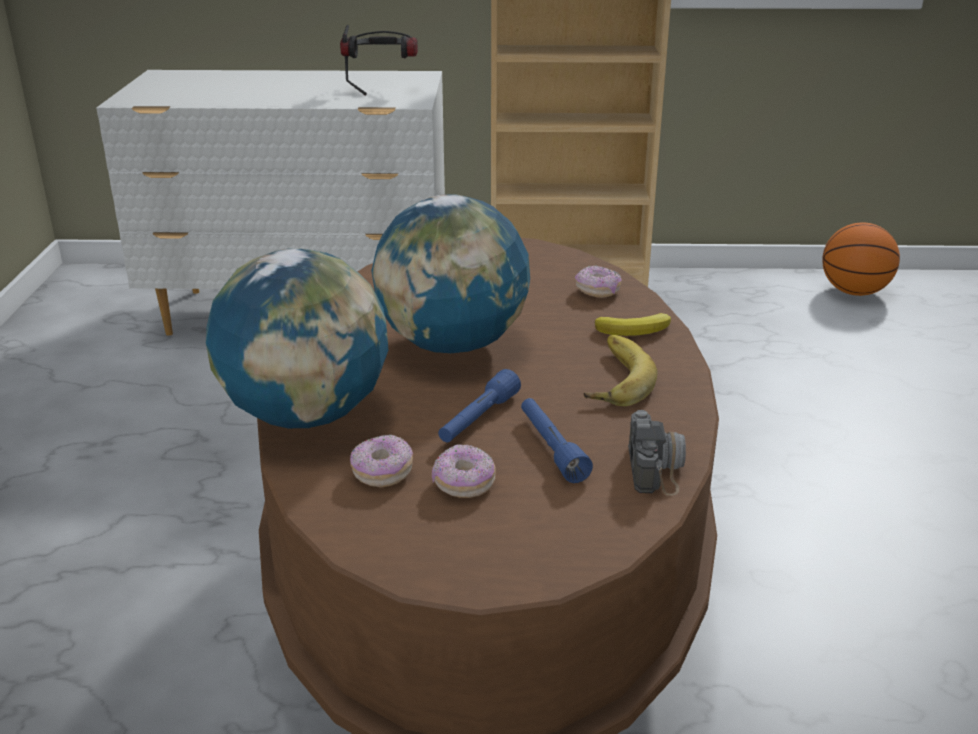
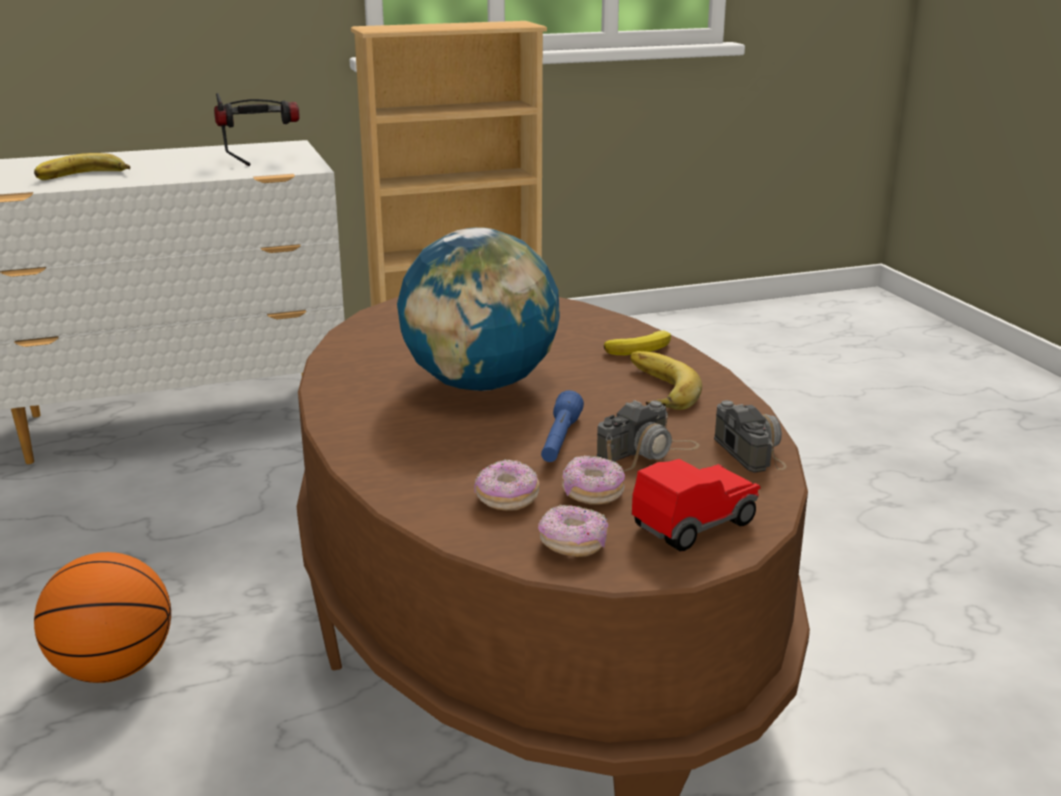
camera: 20 degrees left, 5 degrees down
globe [206,248,388,428] -> none
blue flashlight [521,398,593,483] -> camera [597,400,700,471]
donut [575,265,622,298] -> donut moved to [538,505,608,557]
basketball [822,222,900,296] -> basketball moved to [34,552,171,683]
none -> banana [34,153,130,180]
none -> toy car [632,459,761,551]

